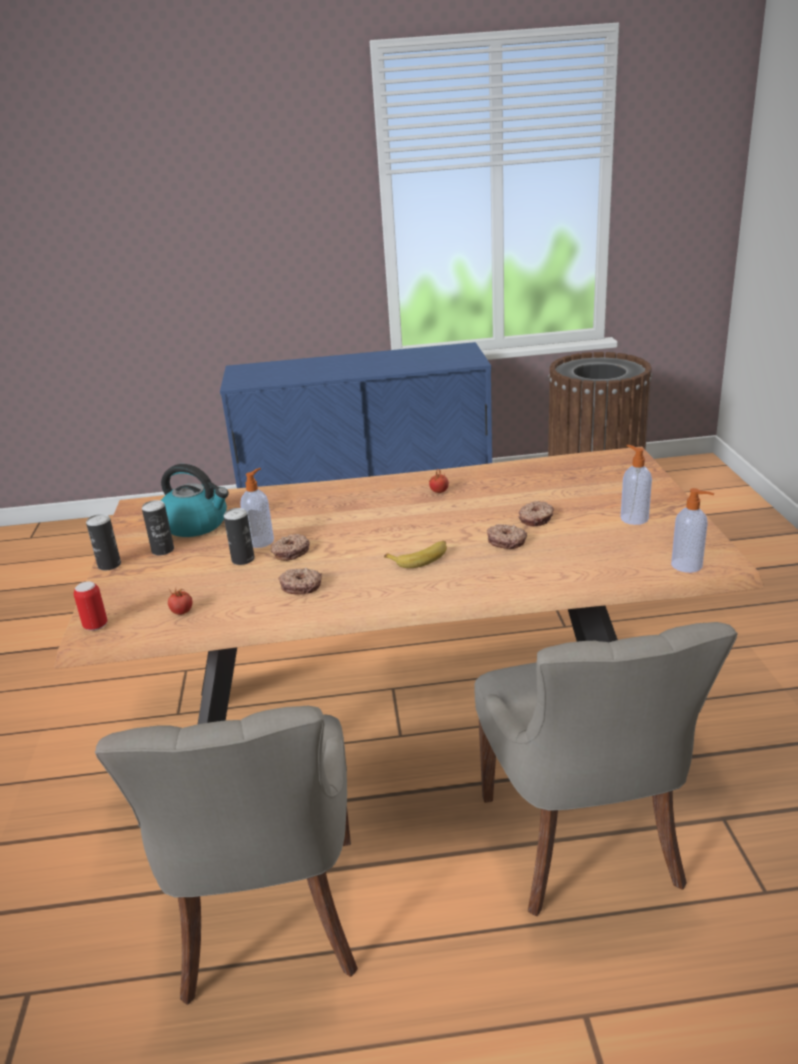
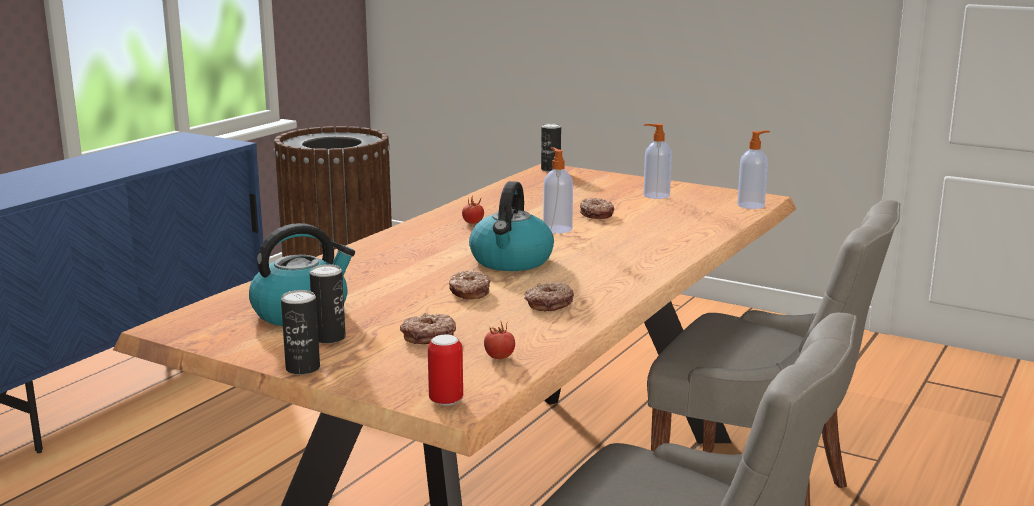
camera: 55 degrees left, 10 degrees down
can [224,508,255,565] -> can moved to [541,123,561,172]
soap dispenser [240,468,274,548] -> soap dispenser moved to [543,147,573,233]
banana [384,541,447,568] -> none
donut [487,524,527,549] -> donut moved to [400,313,456,344]
none -> kettle [469,181,554,271]

